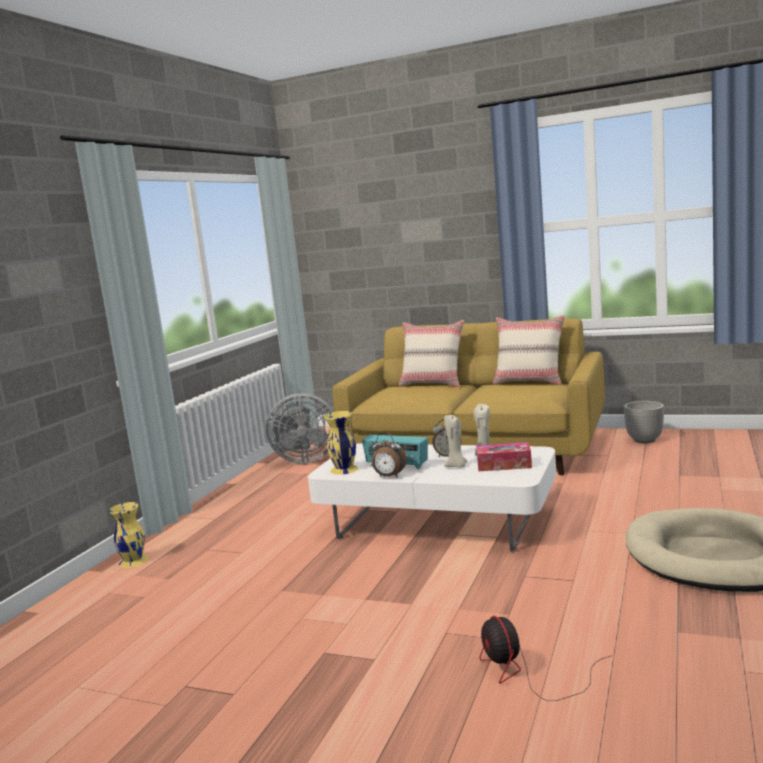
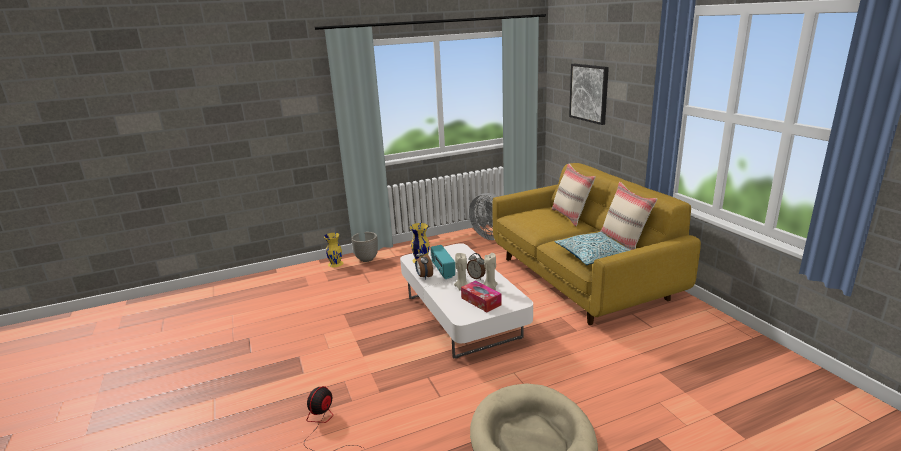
camera: 45 degrees right, 10 degrees up
planter [624,401,664,443] -> planter moved to [351,232,378,262]
none -> pillow [555,232,630,265]
none -> picture [569,64,609,125]

